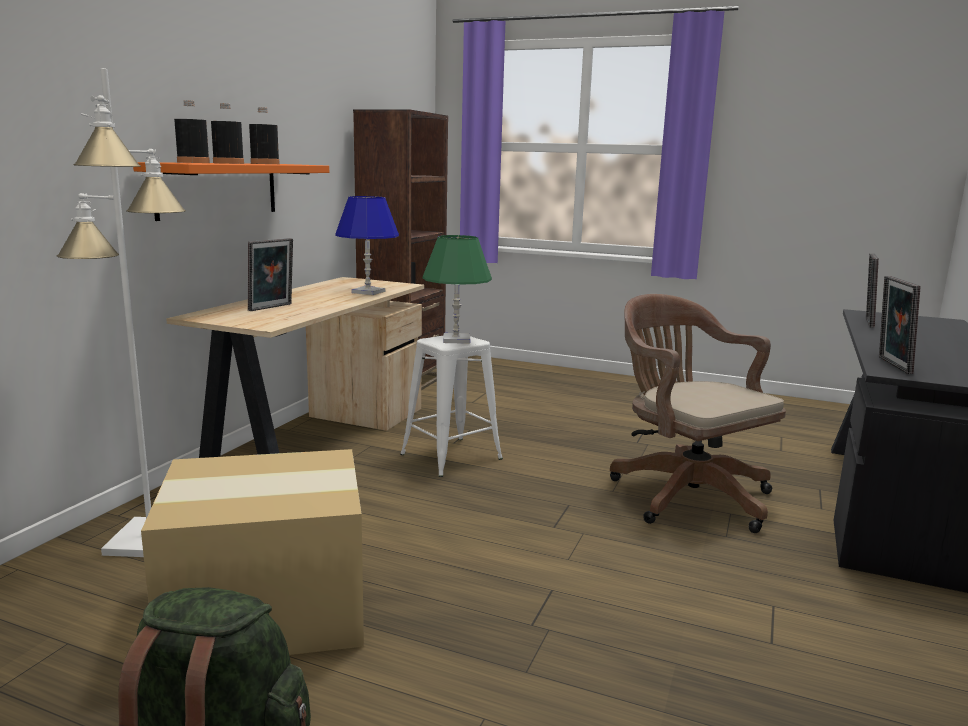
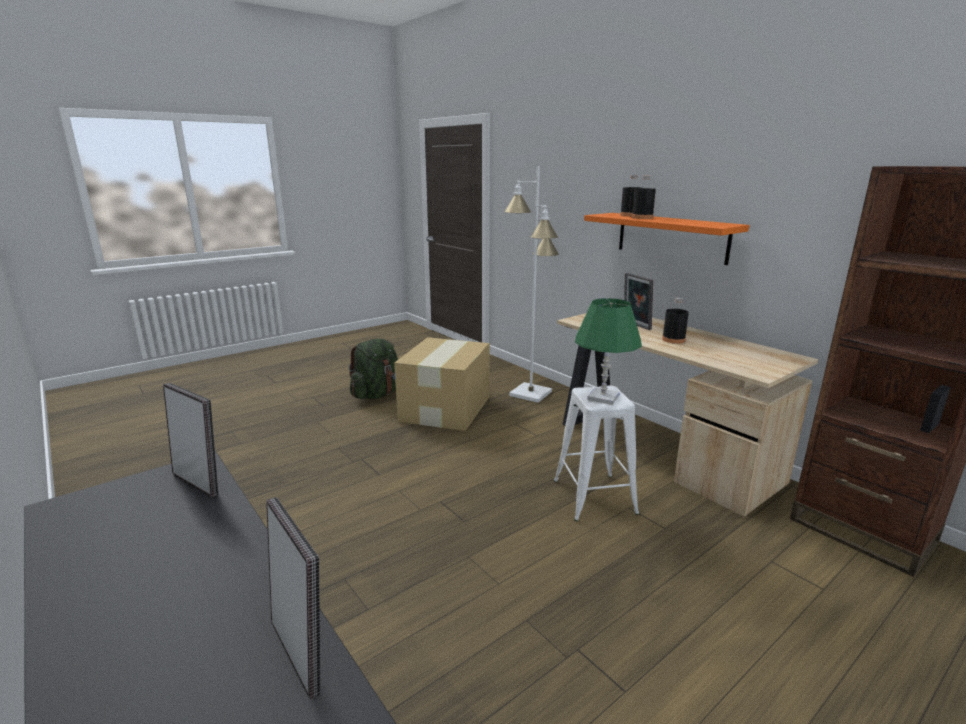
camera: 120 degrees right, 5 degrees up
black bottle [249,107,280,164] -> black bottle moved to [662,298,689,344]
blue table lamp [335,196,399,295] -> none
brown office chair [610,294,786,533] -> none

